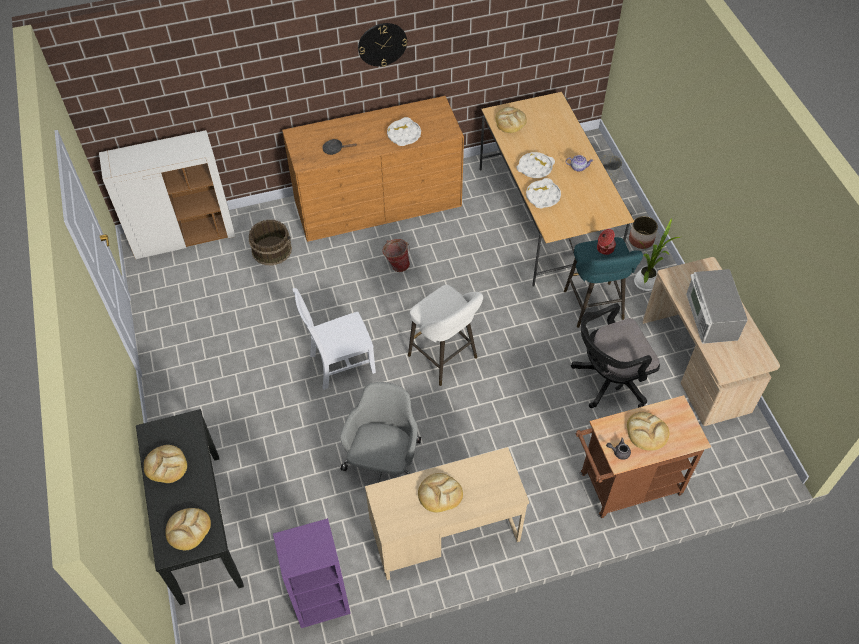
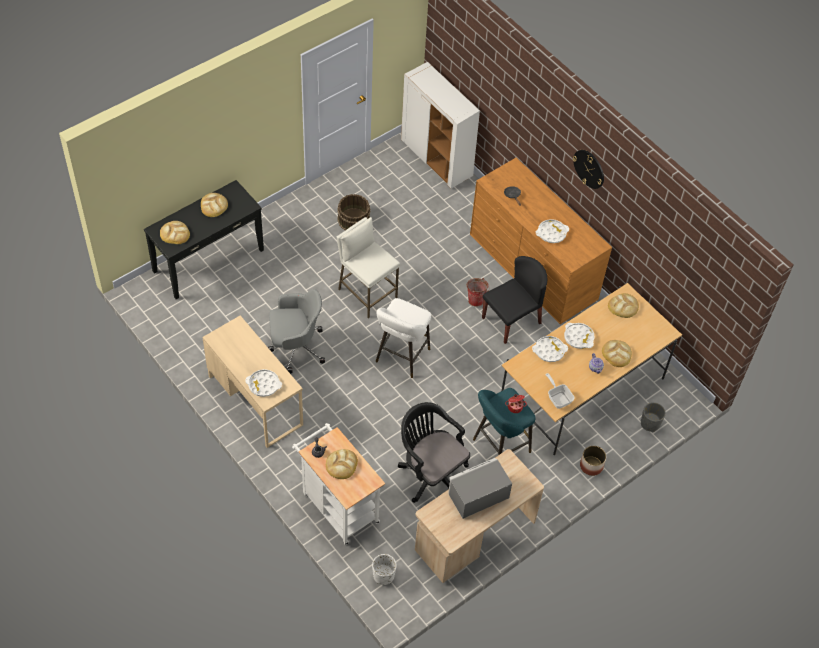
camera: 65 degrees right, 0 degrees up
brown bucket [249,220,292,265] -> brown bucket moved to [337,194,371,230]
purple bookcase [273,518,351,628] -> none
white chair [293,288,376,390] -> white stool [337,217,400,319]
bread [418,473,463,512] -> bread moved to [602,340,632,367]
brown cart [576,395,711,518] -> white cart [292,423,385,545]
potted plant [634,218,680,291] -> none
none -> white tray [245,369,282,397]
none -> white planter [372,554,397,585]
none -> black chair [482,256,547,344]
none -> frying pan [545,373,575,409]

